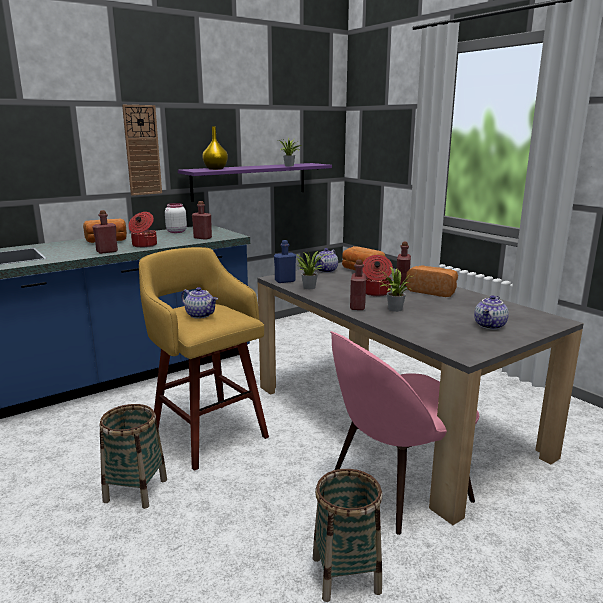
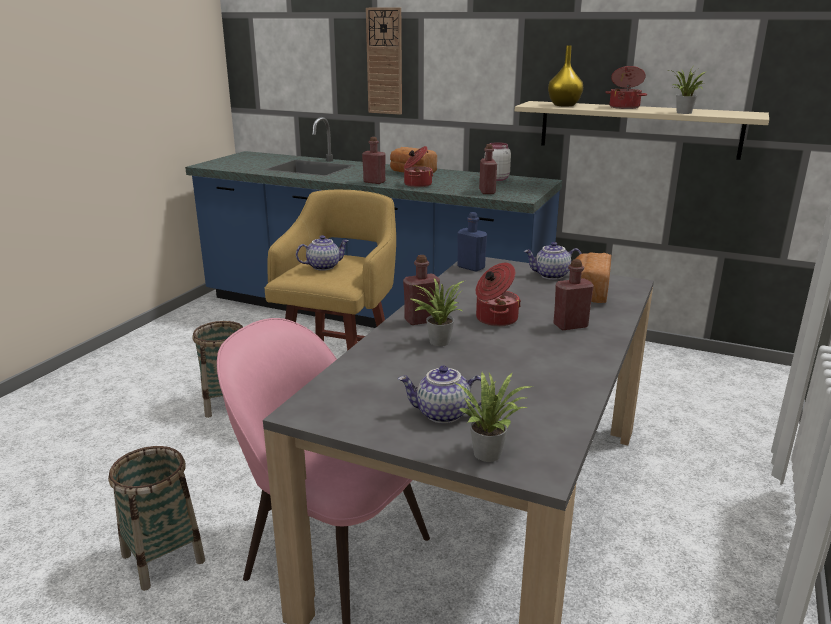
camera: 60 degrees right, 5 degrees up
wall clock [122,105,162,196] -> wall clock moved to [366,8,402,115]
purple shelf [178,163,332,202] -> beige shelf [515,101,769,160]
teapot [181,287,218,319] -> teapot turned 120 degrees counterclockwise [296,235,349,271]
potted plant [296,251,325,289] -> potted plant moved to [455,372,533,462]
bread [406,266,458,297] -> none
none -> cooking pot [605,66,647,109]

